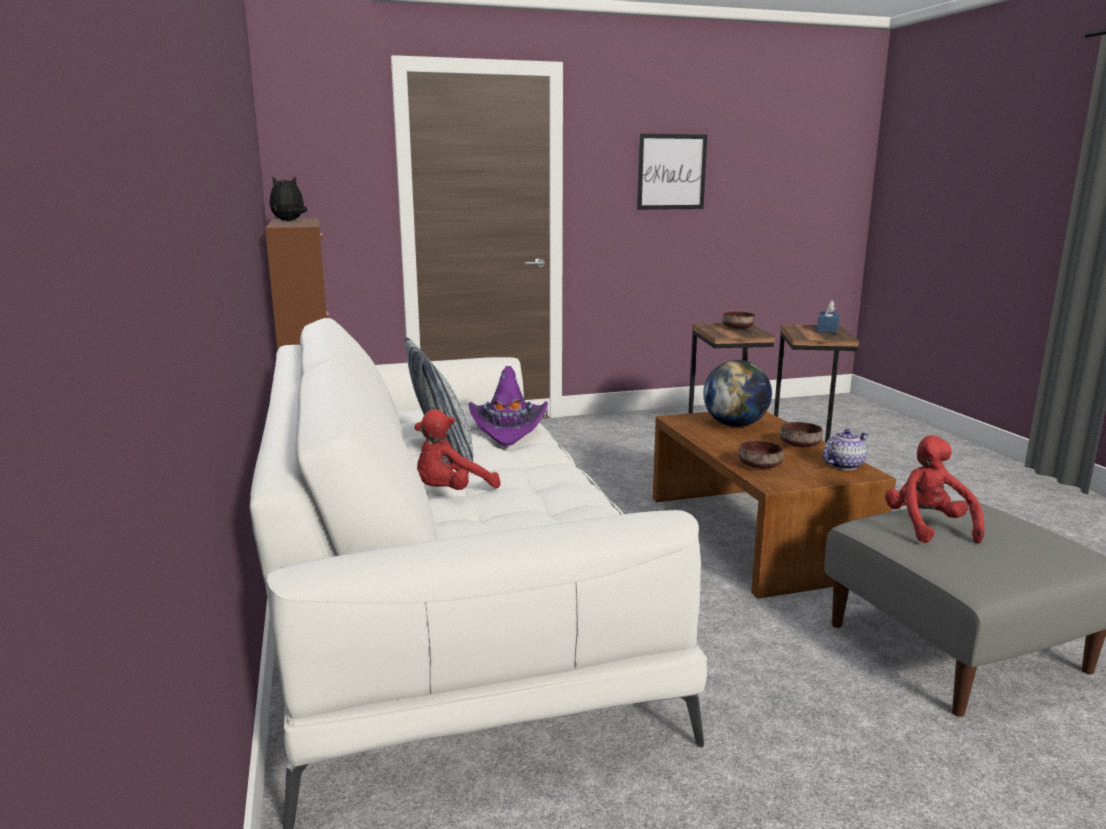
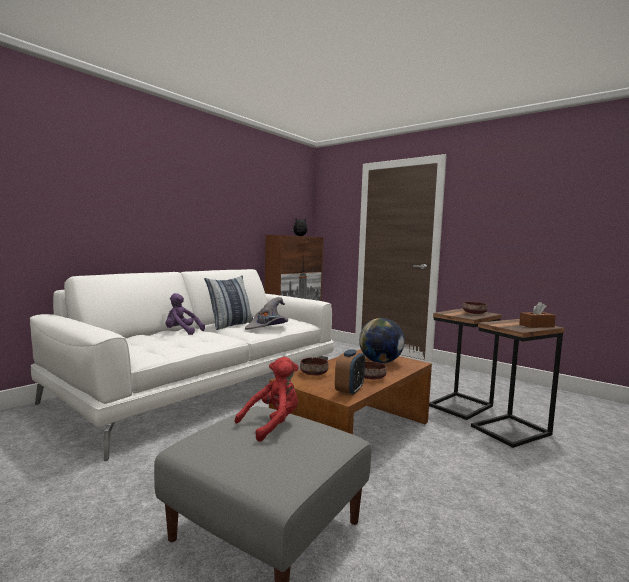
camera: 55 degrees right, 10 degrees down
red plush toy [414,409,500,490] -> purple plush toy [165,293,205,335]
purple hat [468,366,548,447] -> grey hat [245,297,288,330]
picture [637,134,707,210] -> none
blue tissue box [817,301,840,333] -> brown tissue box [519,302,556,328]
teapot [823,429,869,470] -> alarm clock [335,349,365,396]

